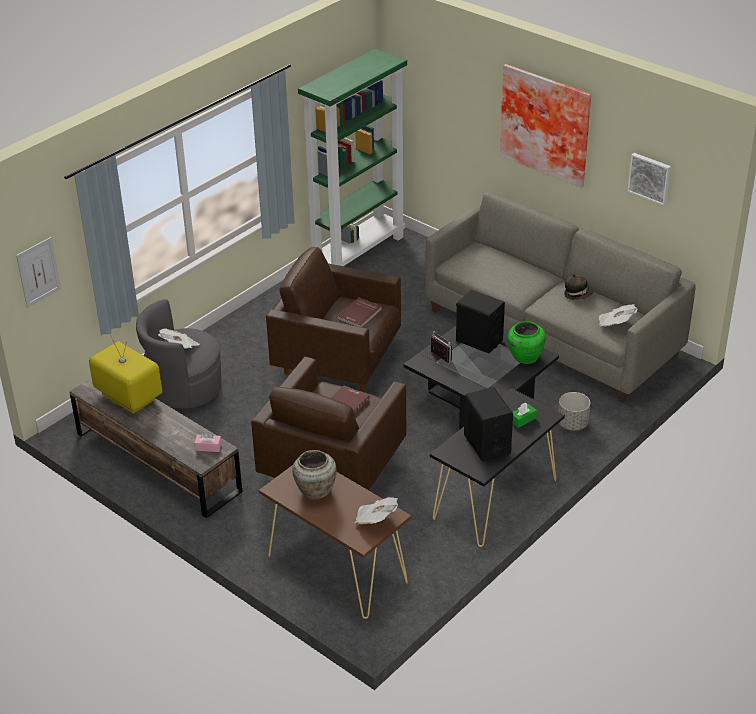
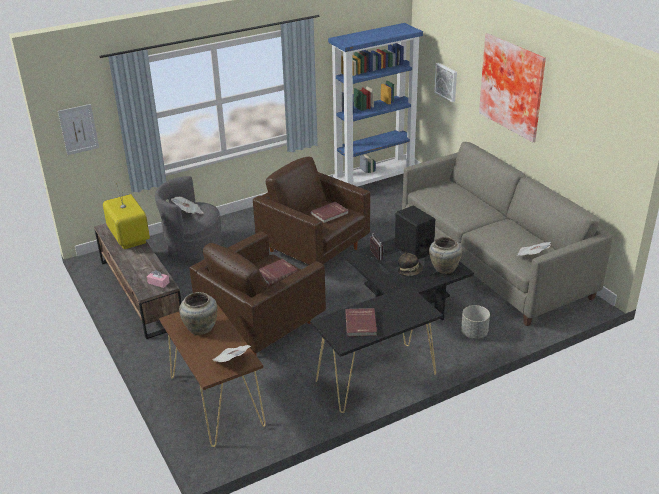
camera: 20 degrees right, 5 degrees down
green bookcase [298,49,407,266] -> blue bookcase [328,23,423,187]
black speaker [464,387,513,462] -> red book [345,308,377,337]
green vase [507,321,546,364] -> beige vase [429,237,462,274]
green tissue box [512,403,537,428] -> none
hat [564,274,593,300] -> hat moved to [398,252,423,276]
picture [628,153,671,205] -> picture moved to [434,63,457,102]

